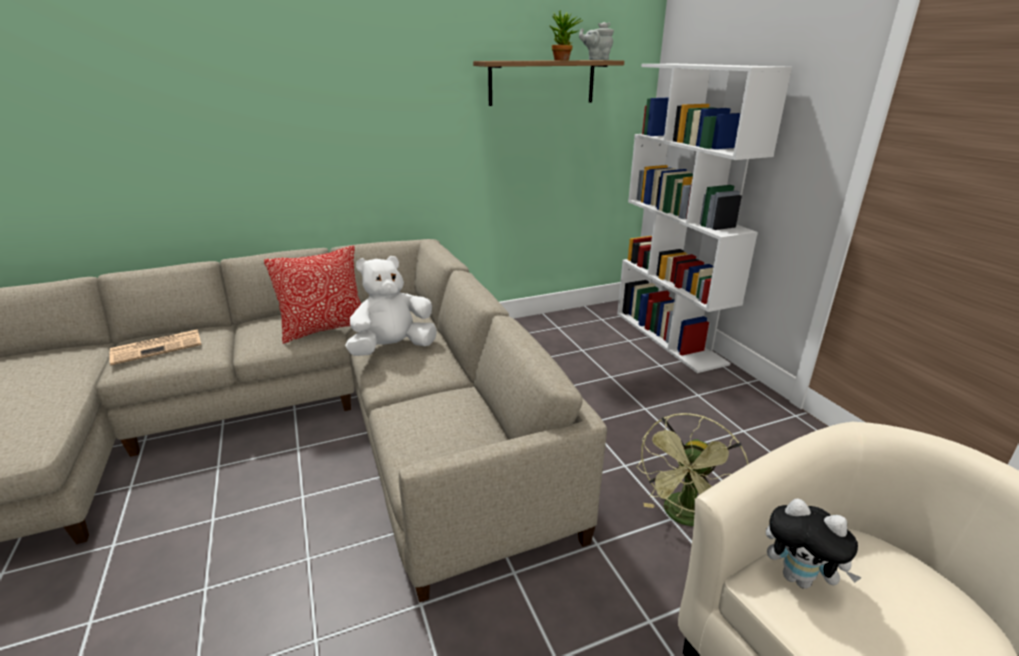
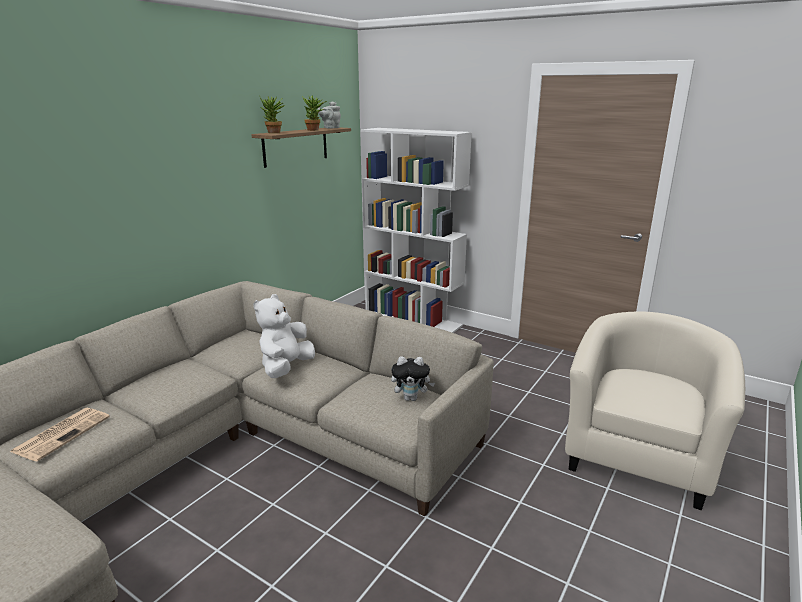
camera: 35 degrees left, 5 degrees down
pillow [264,246,361,344] -> none
green fan [636,413,749,526] -> none
plush toy [766,498,862,589] -> plush toy moved to [391,356,435,401]
none -> potted plant [260,96,285,133]

